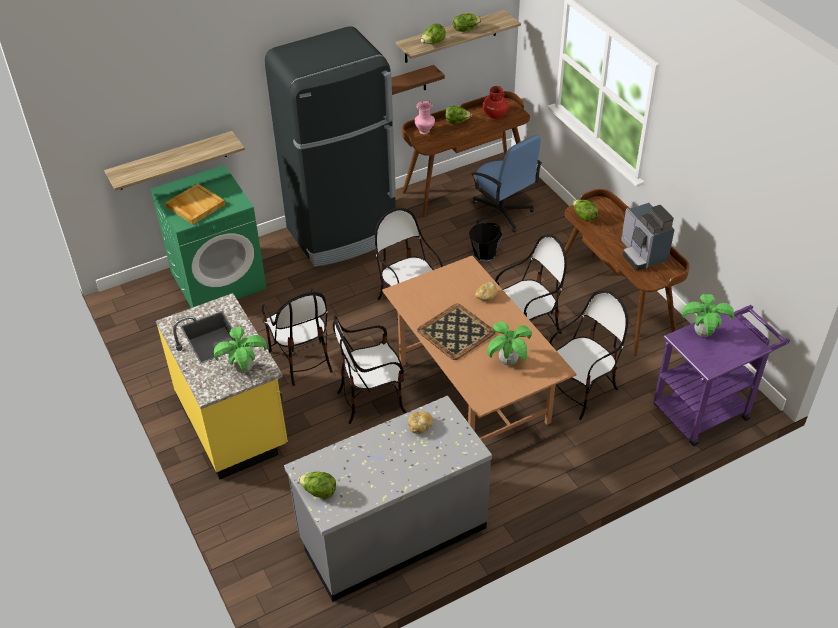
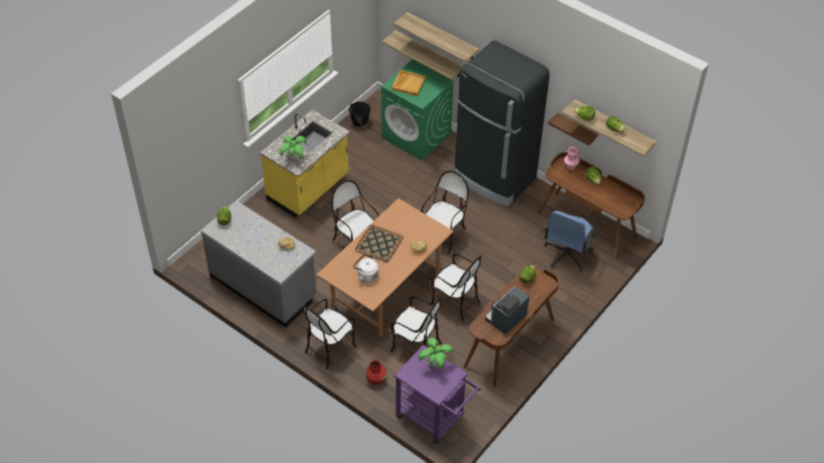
camera: 65 degrees right, 5 degrees up
chair [262,288,333,386] -> chair moved to [302,299,357,370]
black bucket [469,223,502,261] -> black bucket moved to [348,102,371,128]
red vase [483,86,509,118] -> red vase moved to [366,361,387,385]
potted plant [487,321,532,365] -> white kettle [353,254,379,282]
none -> shelf [394,12,479,62]

